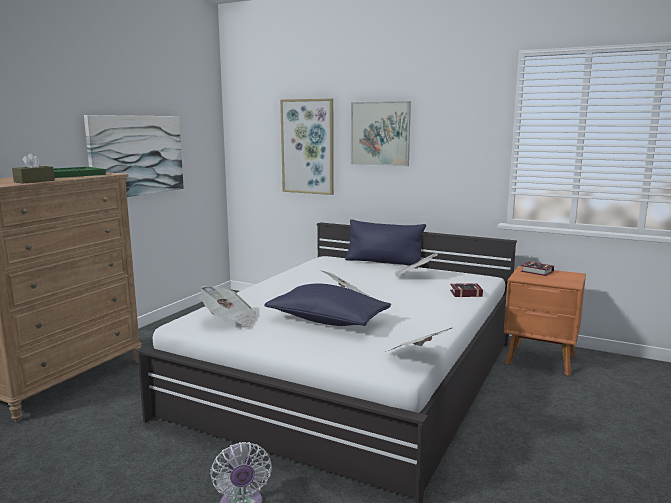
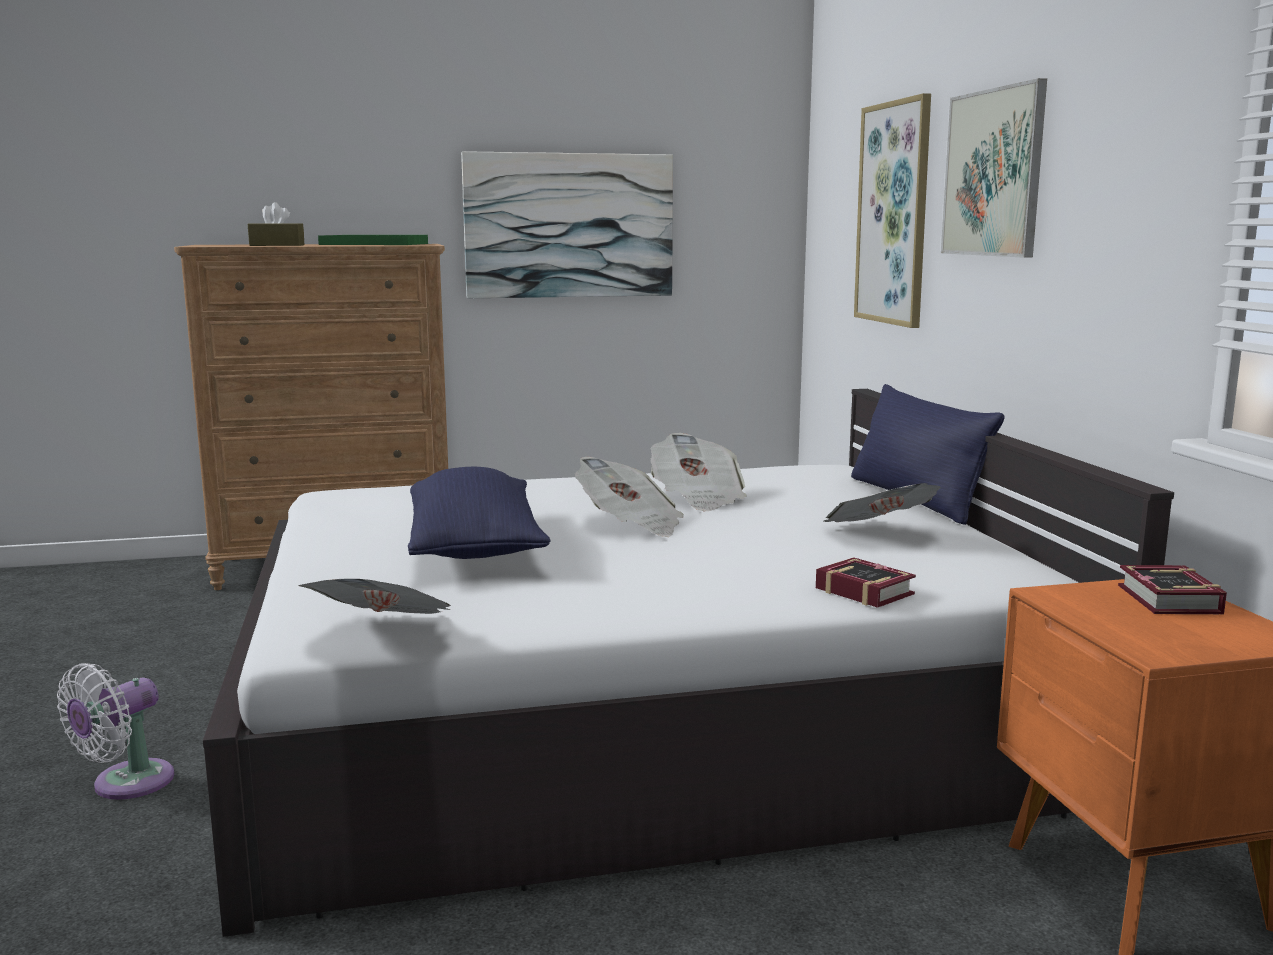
camera: 50 degrees right, 0 degrees up
newspaper [199,286,256,326] -> newspaper moved to [650,433,747,511]

